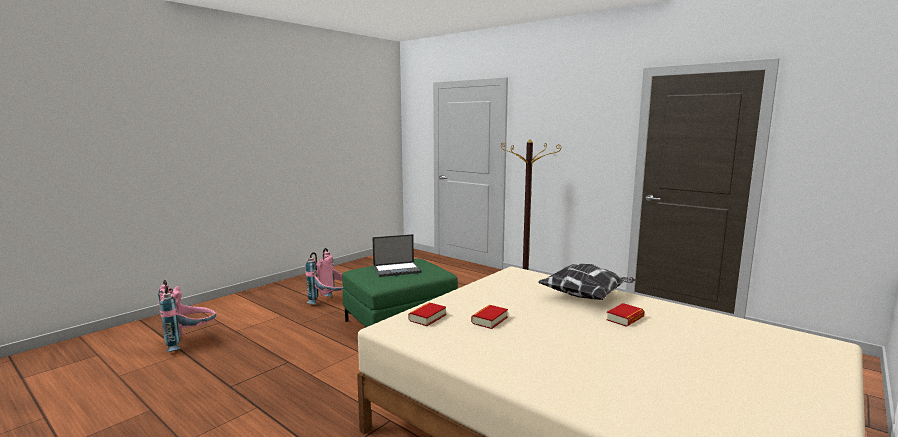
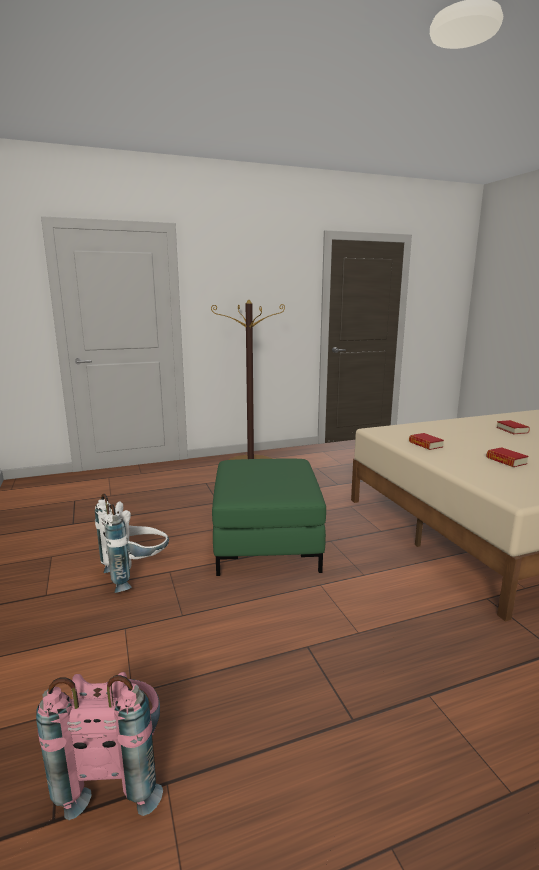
camera: 60 degrees left, 5 degrees up
pink backpack [305,248,344,305] -> white backpack [95,494,169,593]
laptop [372,234,422,277] -> none
book [408,302,446,326] -> book moved to [409,433,444,450]
pillow [538,264,636,300] -> none

